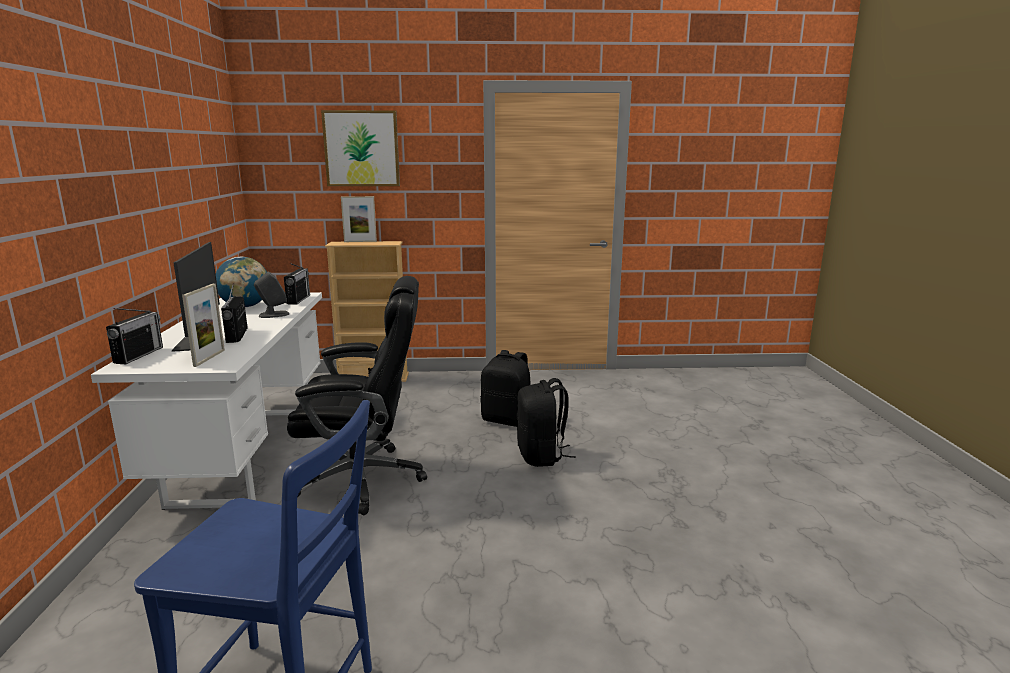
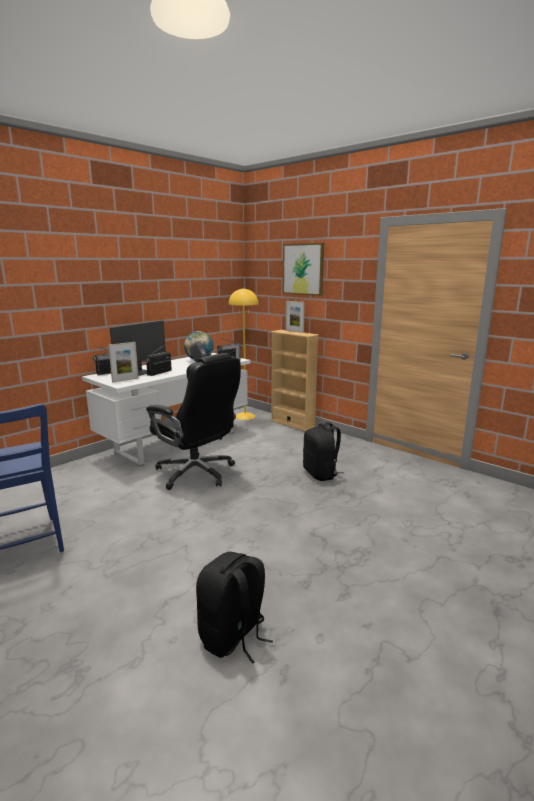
camera: 45 degrees right, 0 degrees up
black backpack [517,378,576,467] -> black backpack moved to [196,552,273,664]
none -> yellow floor lamp [229,288,258,420]

